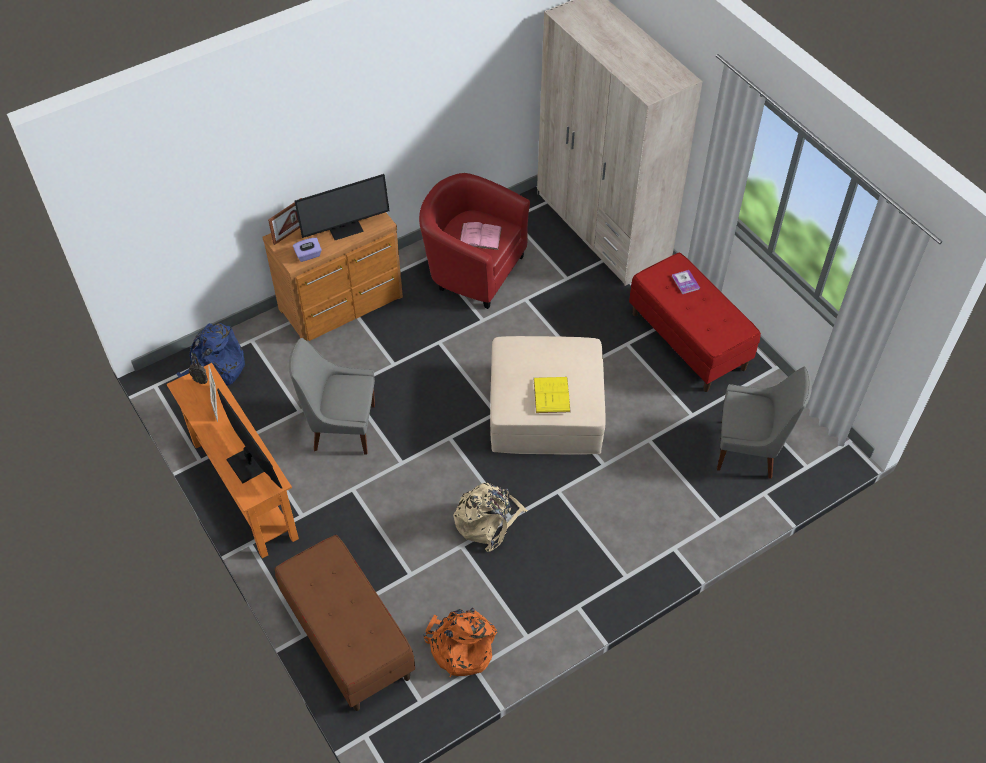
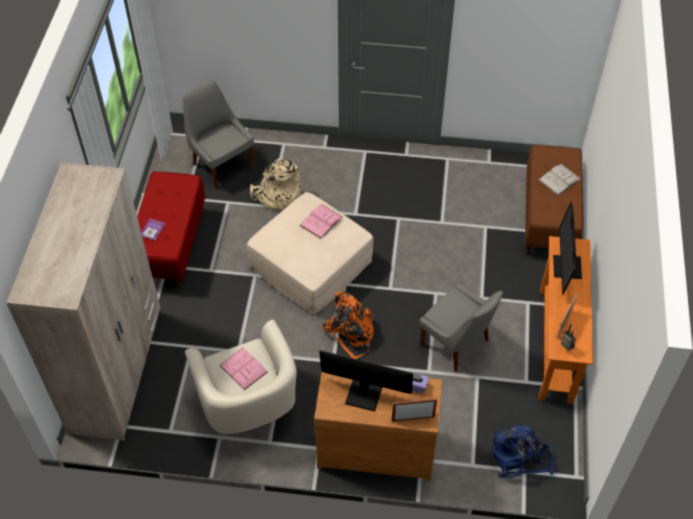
camera: 140 degrees left, 0 degrees up
red armchair [419,173,530,309] -> beige armchair [185,320,297,434]
orange backpack [423,608,497,677] -> orange backpack moved to [322,291,374,359]
beige backpack [453,482,528,552] -> beige backpack moved to [250,157,301,210]
yellow book [534,377,570,413] -> pink book [299,204,343,239]
none -> white book [538,164,581,196]

